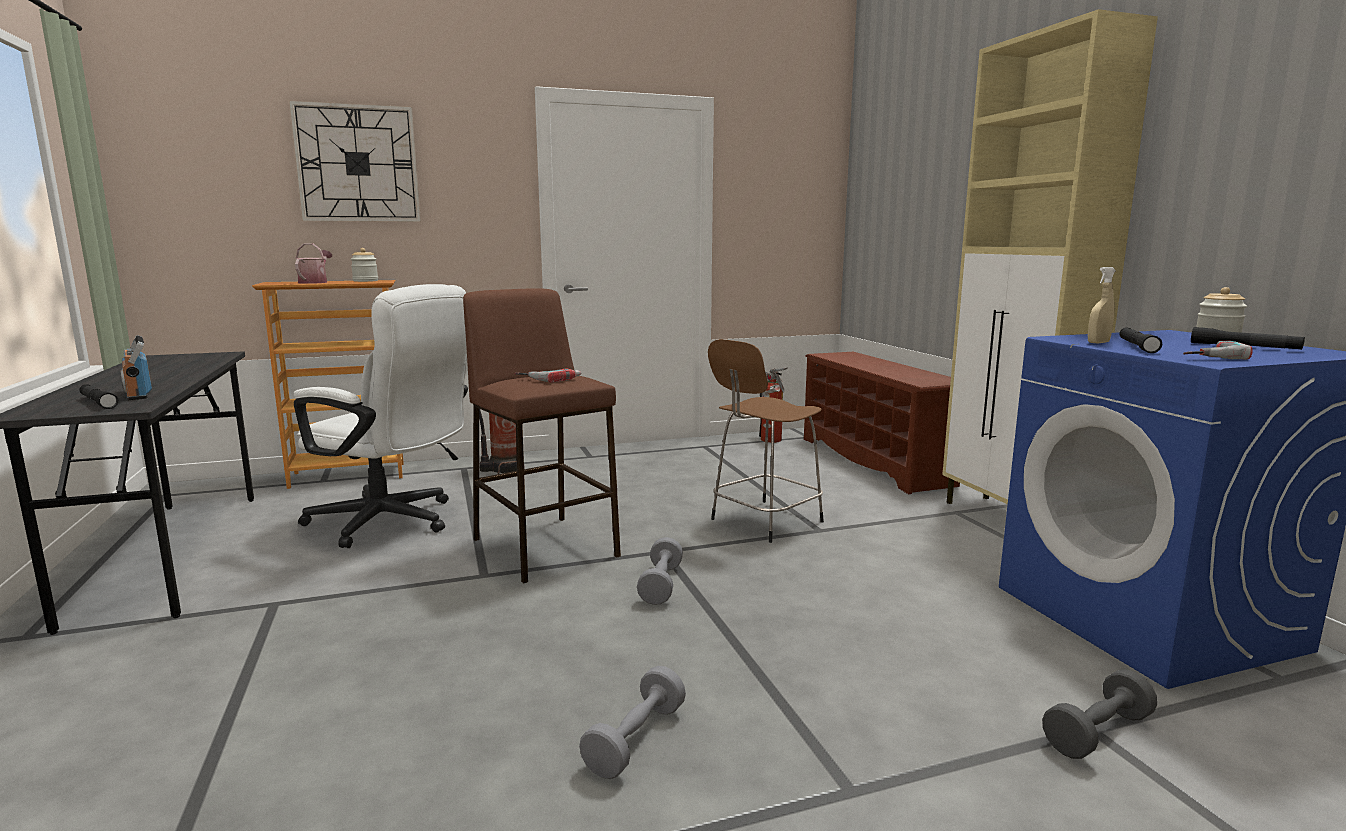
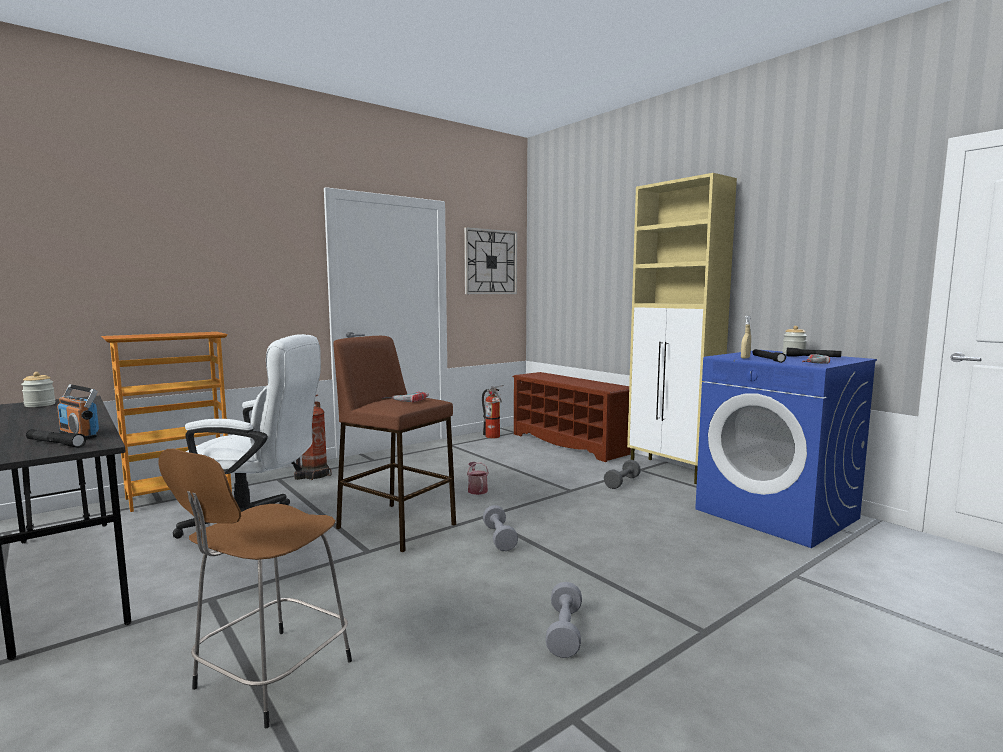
camera: 20 degrees left, 5 degrees down
wall clock [289,100,421,222] -> wall clock moved to [464,227,517,294]
watering can [295,243,332,284] -> watering can moved to [467,462,489,495]
jar [351,248,378,282] -> jar moved to [21,372,55,407]
brown stool [708,339,824,543] -> brown stool moved to [158,449,352,728]
grey dumbbell [1042,669,1157,759] -> grey dumbbell moved to [604,460,641,489]

